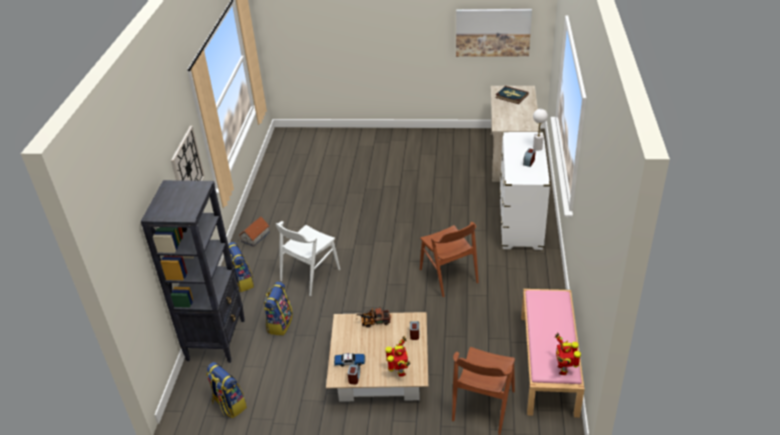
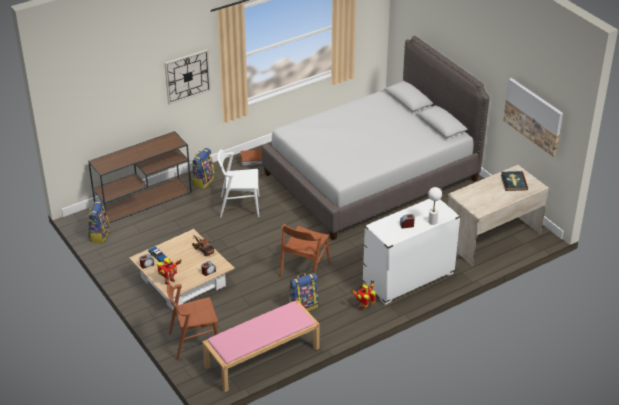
camera: 50 degrees right, 0 degrees up
black bookcase [141,180,245,363] -> brown console table [88,131,192,223]
backpack [263,282,293,336] -> backpack moved to [289,273,319,311]
toy robot [555,332,581,375] -> toy robot moved to [351,280,376,309]
none -> grey bed [262,36,490,240]

